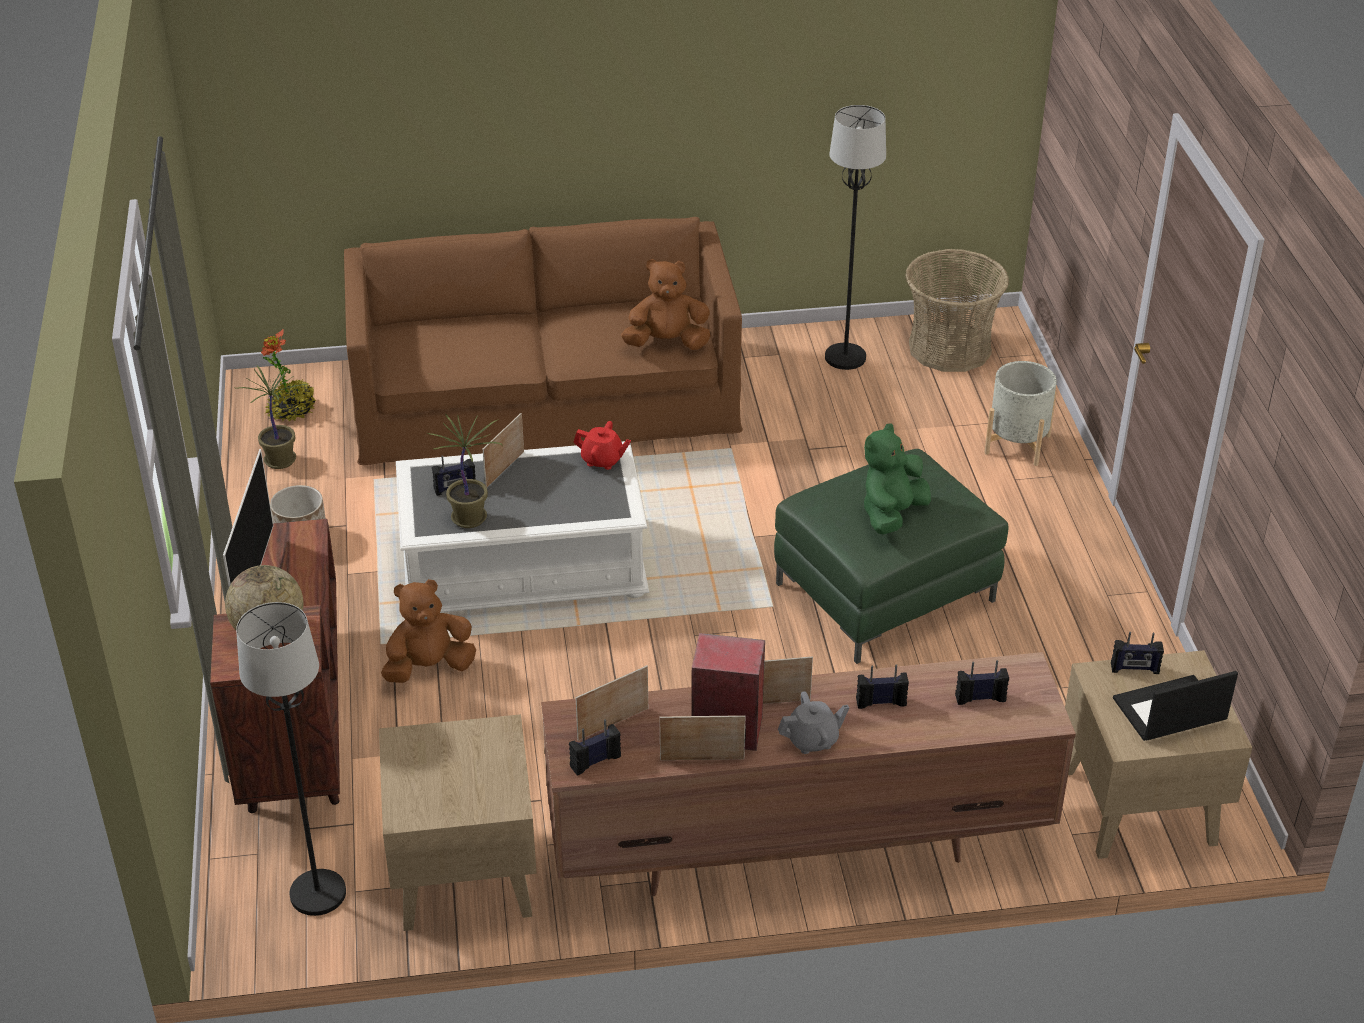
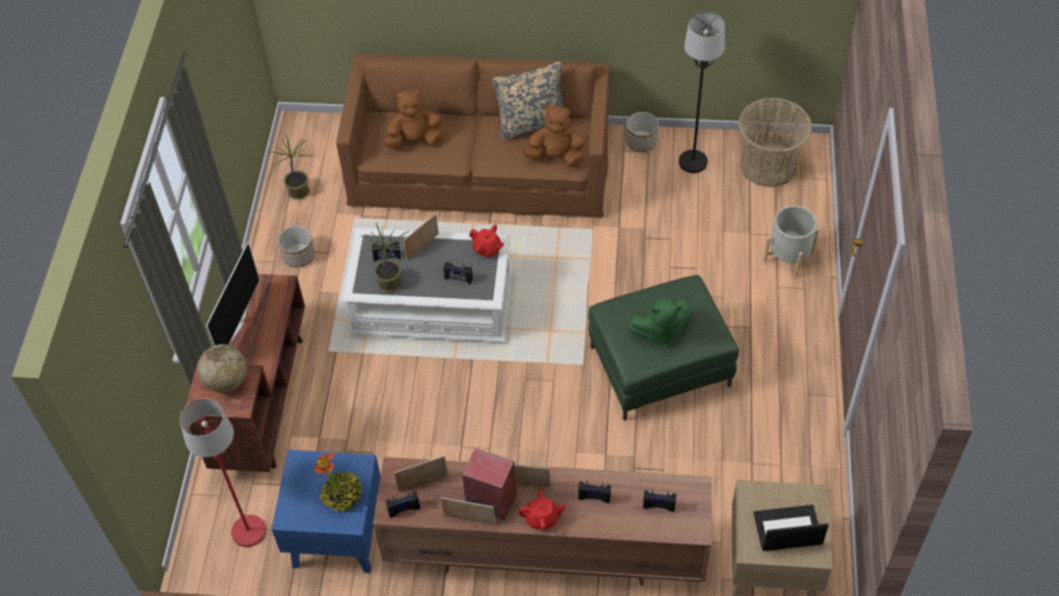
camera: 15 degrees right, 15 degrees up
black floor lamp [236,602,346,916] -> red floor lamp [180,398,266,547]
potted plant [261,329,316,421] -> potted plant moved to [314,453,362,512]
beige nightstand [379,714,537,931] -> blue nightstand [272,450,381,573]
brown plush toy [381,579,476,683] -> brown plush toy moved to [383,90,443,149]
grey teapot [778,691,849,754] -> red teapot [519,488,565,529]
green plush toy [864,423,931,535] -> green plush toy turned 150 degrees counterclockwise [628,298,693,348]
radio [1111,632,1164,674] -> radio moved to [443,260,473,285]
none -> grey pillow [492,61,565,140]
none -> planter [626,112,659,152]

